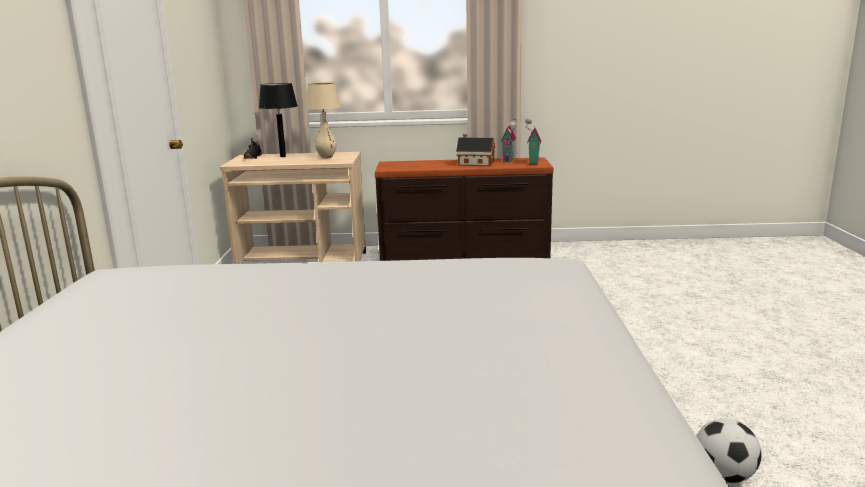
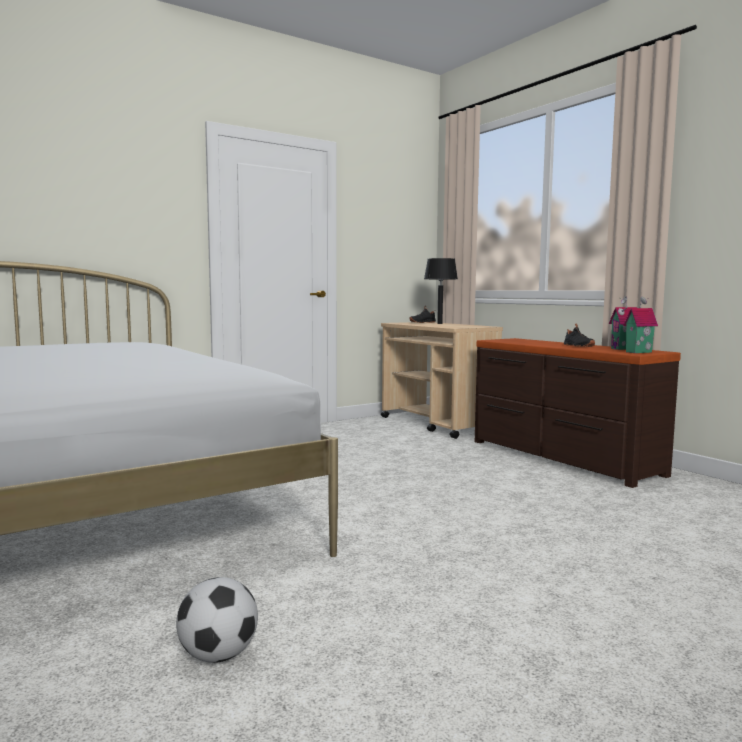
camera: 55 degrees right, 10 degrees down
beige table lamp [305,83,341,159] -> none
toy house [456,134,495,166] -> black shoe [564,323,595,347]

